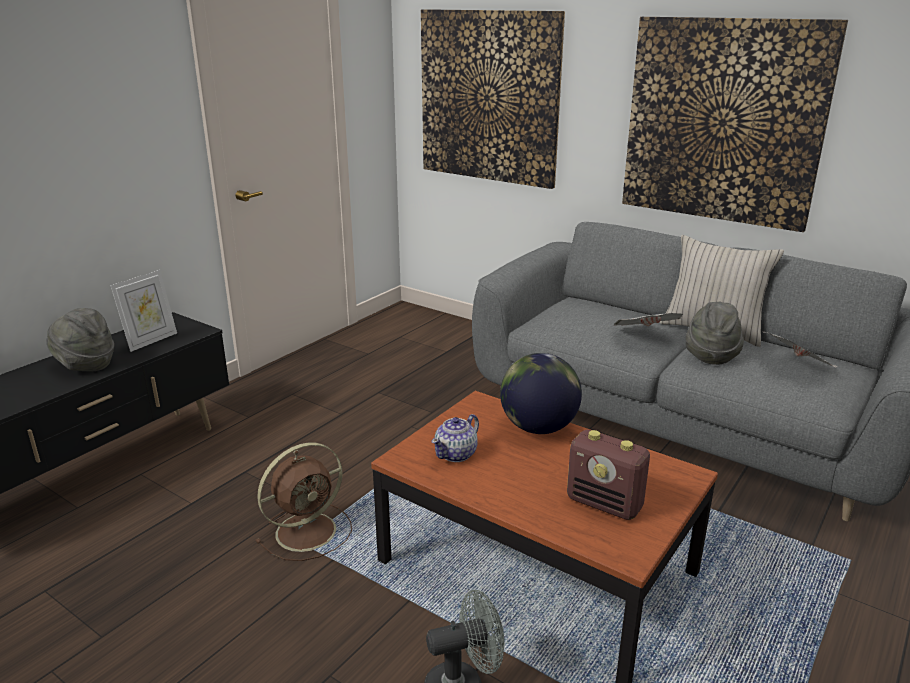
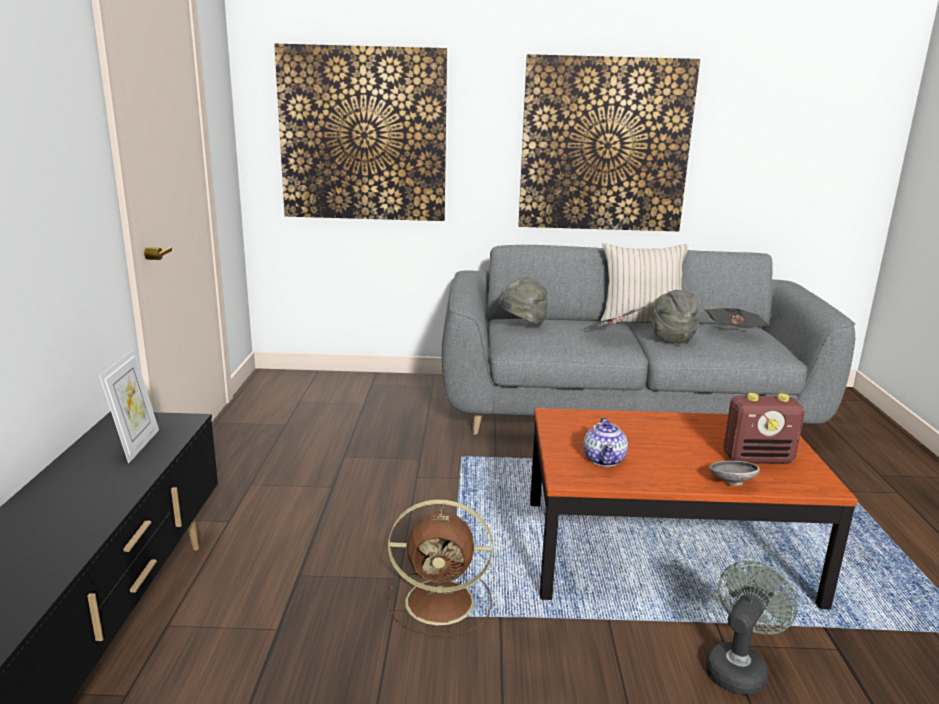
camera: 35 degrees left, 5 degrees down
grey hat [47,308,114,371] -> grey hat moved to [498,277,547,325]
brown fan [256,443,352,561] -> brown fan turned 75 degrees clockwise [388,499,493,636]
globe [500,353,582,434] -> none
none -> grey bowl [709,461,760,486]

